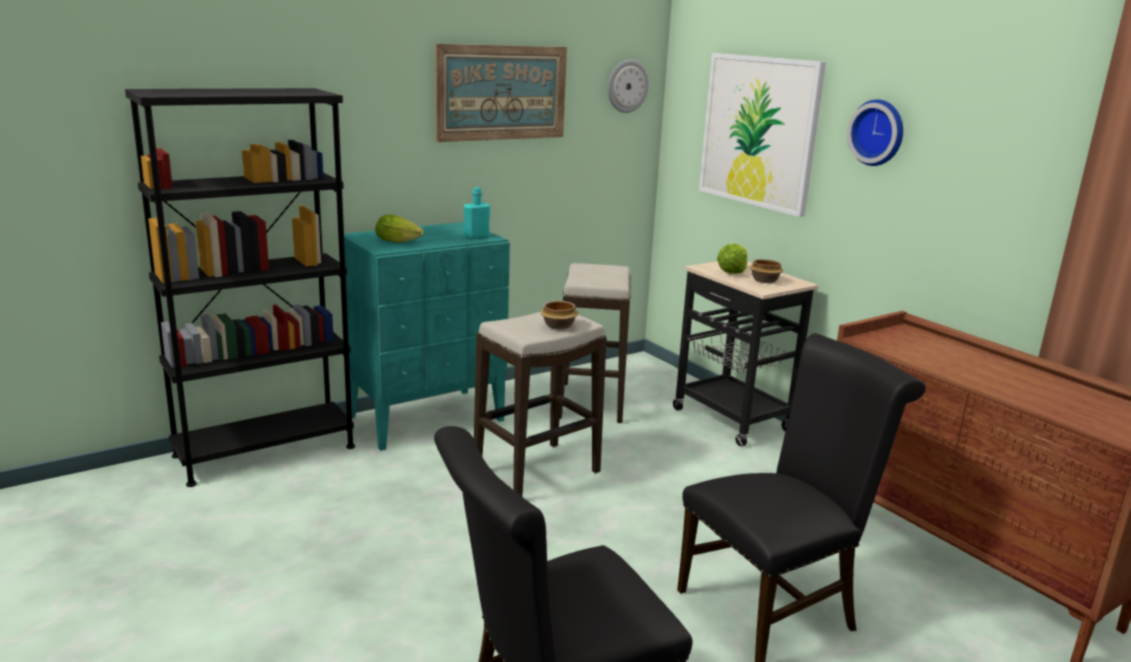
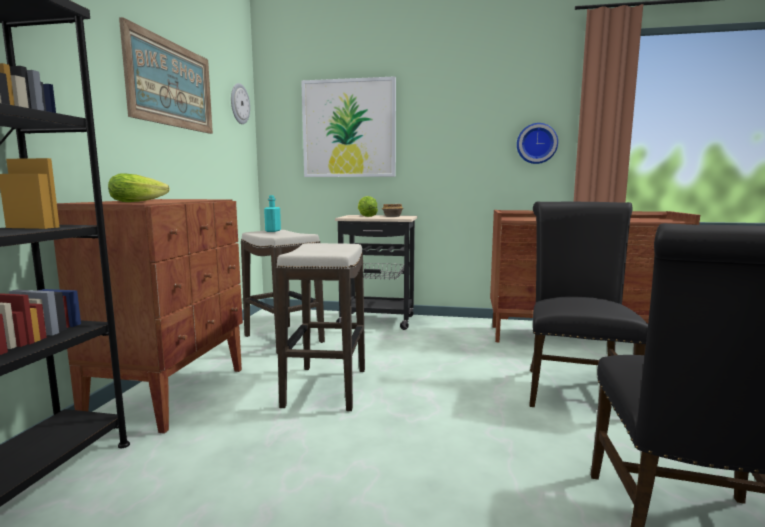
camera: 45 degrees left, 10 degrees down
turquoise dresser [344,222,510,451] -> brown dresser [54,199,243,434]
turquoise bottle [464,187,490,239] -> turquoise bottle moved to [264,195,281,232]
bowl [541,301,578,330] -> none
wall clock [847,99,903,166] -> wall clock moved to [517,123,558,164]

